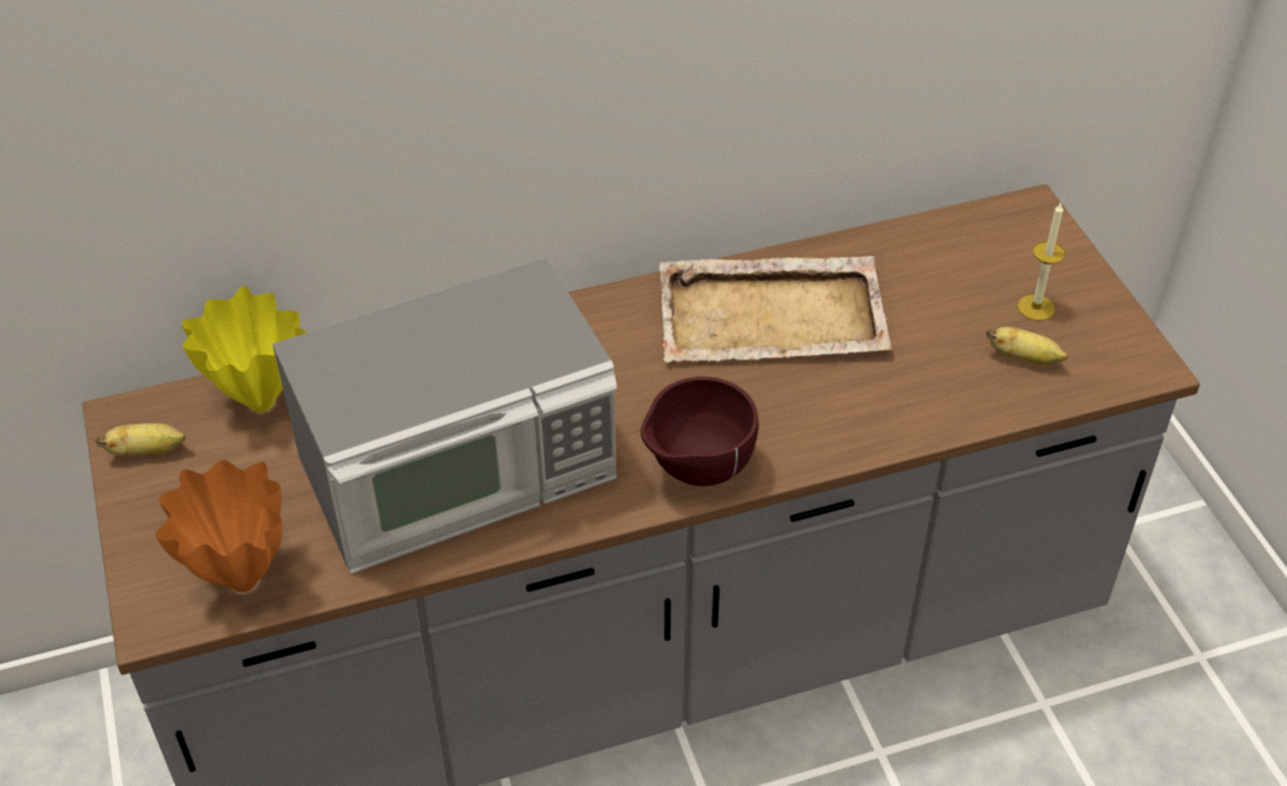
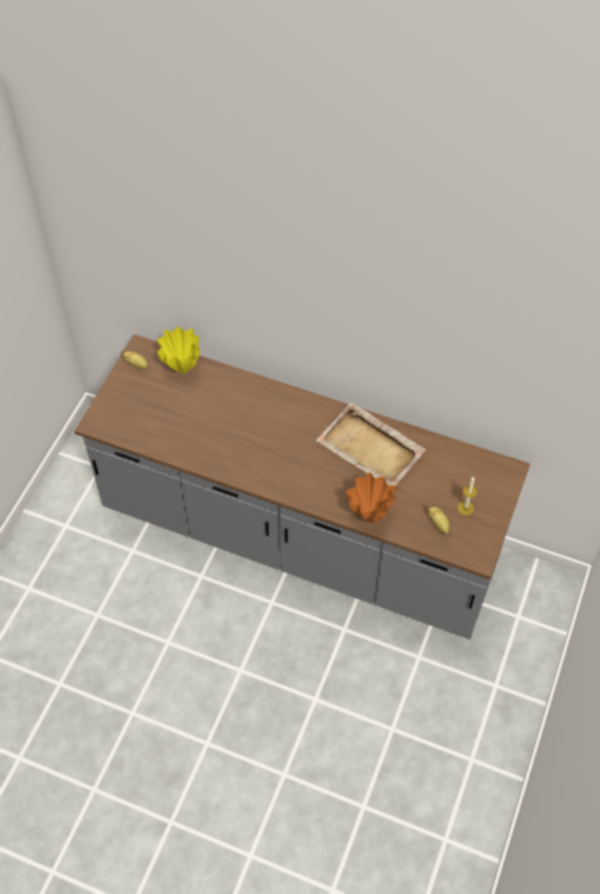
camera: 40 degrees right, 10 degrees up
orange vase [156,460,283,592] -> orange vase moved to [346,472,396,523]
microwave [273,258,617,574] -> none
brown bowl [641,376,759,486] -> none

